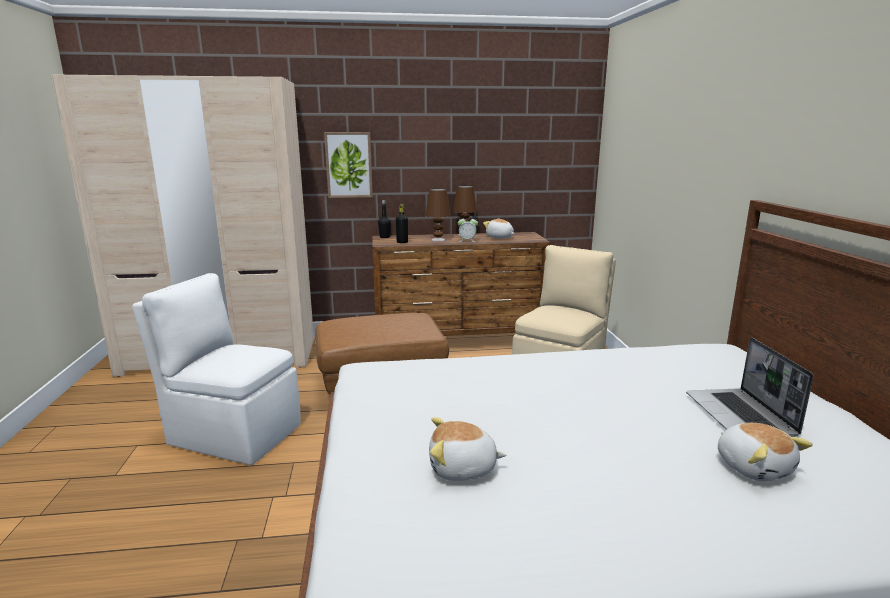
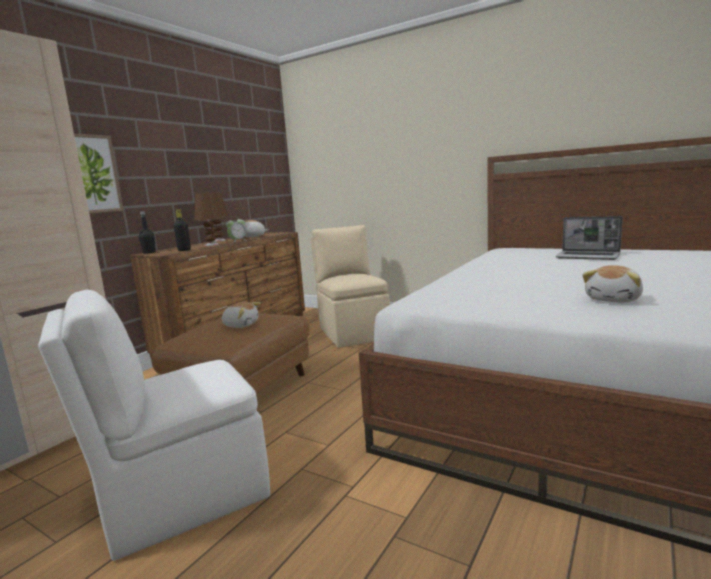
camera: 50 degrees left, 5 degrees down
plush toy [718,423,813,481] -> plush toy moved to [221,302,261,328]

